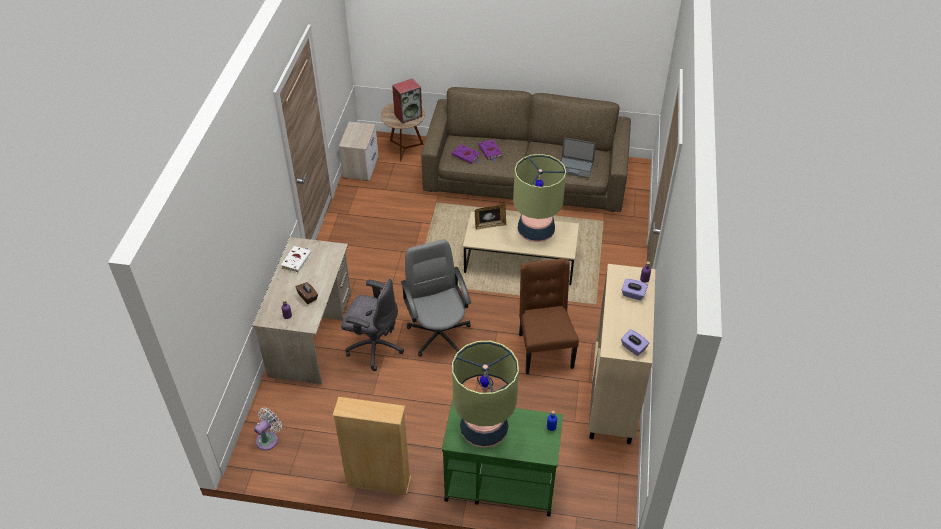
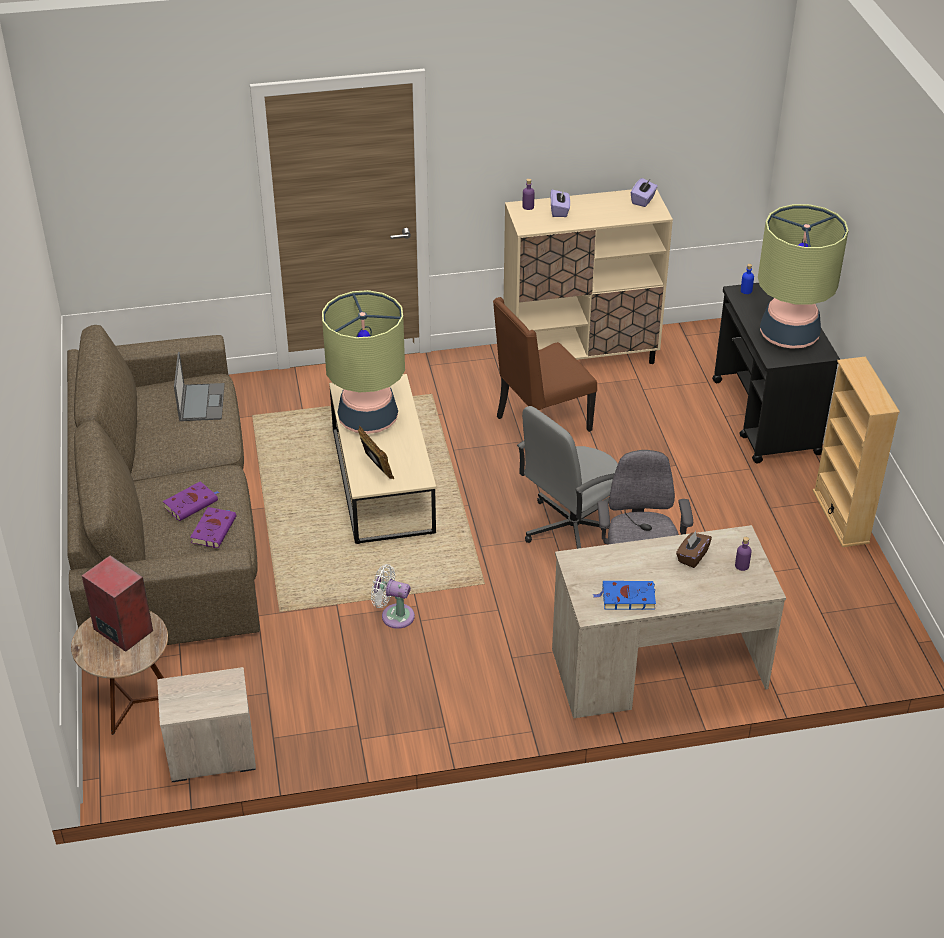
camera: 110 degrees left, 5 degrees down
white fan [254,408,282,451] -> white fan moved to [371,564,415,629]
white book [281,246,311,273] -> blue book [593,581,656,610]
green cart [442,400,563,517] -> black cart [712,283,840,464]

